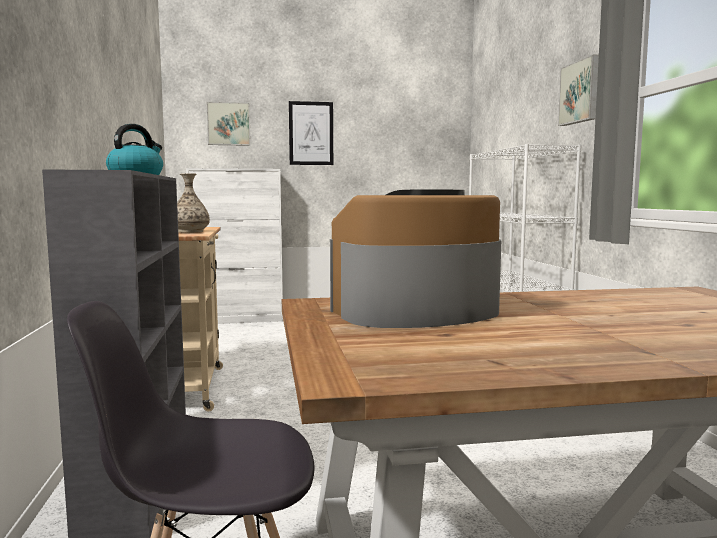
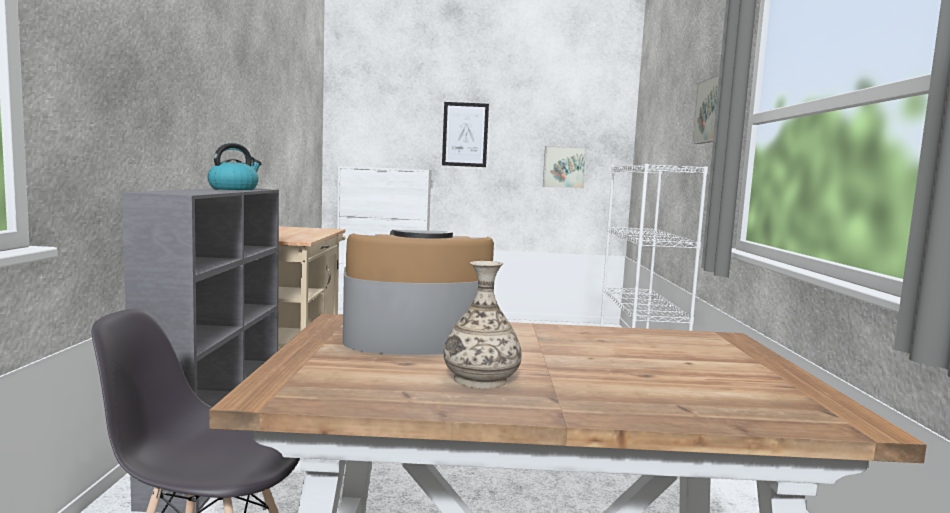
camera: 10 degrees right, 0 degrees up
vase [177,174,210,233] -> vase moved to [444,261,522,389]
picture [207,102,251,146] -> picture moved to [543,146,587,189]

